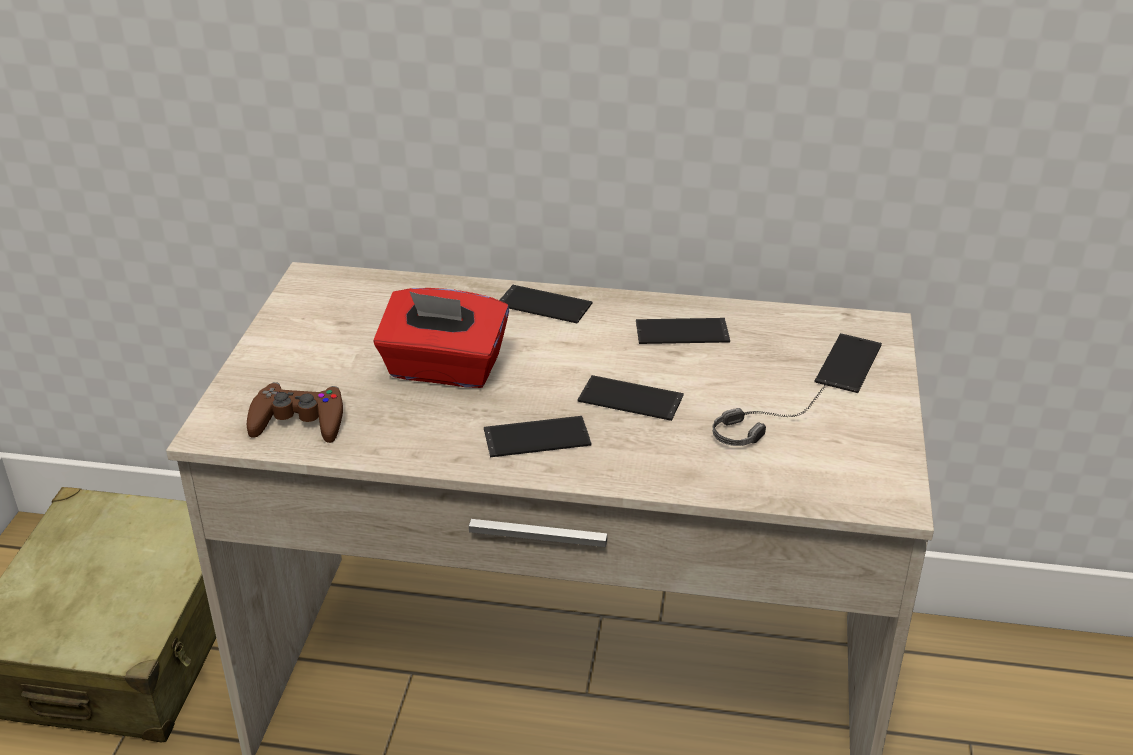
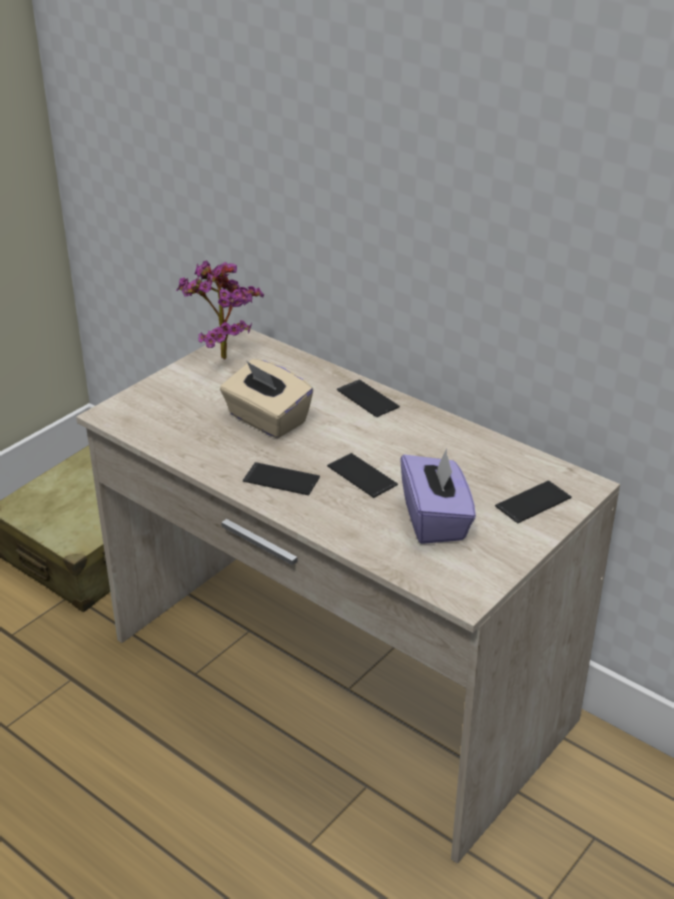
camera: 30 degrees right, 0 degrees up
brown game controller [247,382,343,443] -> none
red tissue box [373,288,509,388] -> beige tissue box [220,359,313,438]
phone [636,318,730,344] -> none
headphones [713,381,830,446] -> purple tissue box [400,448,476,544]
none -> potted plant [176,260,264,360]

